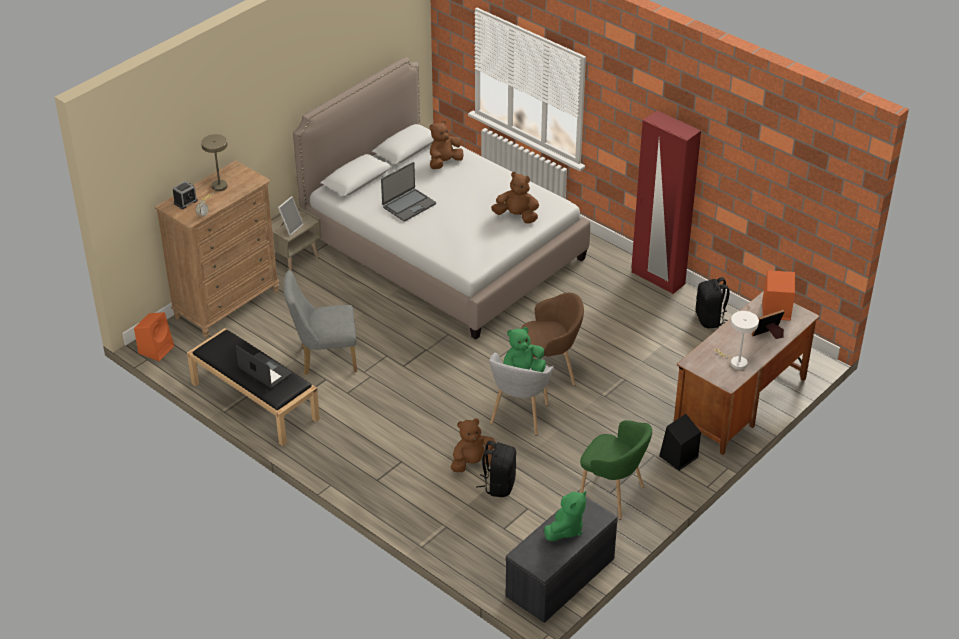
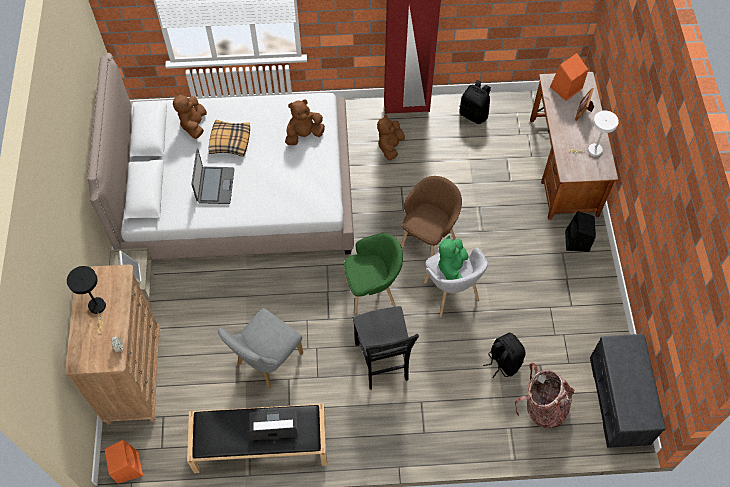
camera: 45 degrees left, 20 degrees up
alarm clock [173,181,198,209] -> none
beige table lamp [201,134,227,200] -> black table lamp [67,266,106,333]
brown plush toy [451,418,496,472] -> brown plush toy moved to [377,115,405,160]
green plush toy [544,491,586,541] -> none
green armchair [580,420,652,519] -> green armchair moved to [344,233,403,314]
none -> pillow [208,120,250,157]
none -> black chair [353,306,419,390]
none -> backpack [515,362,574,428]

